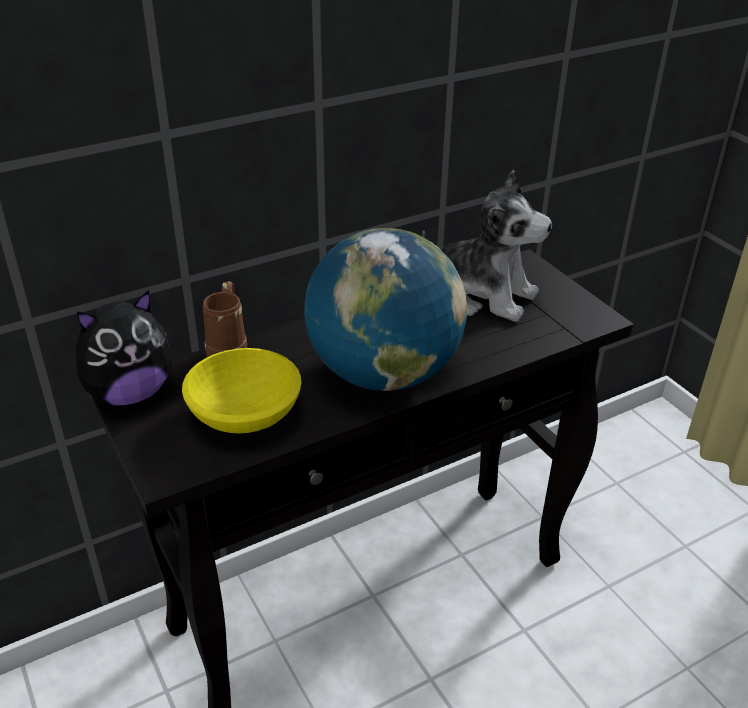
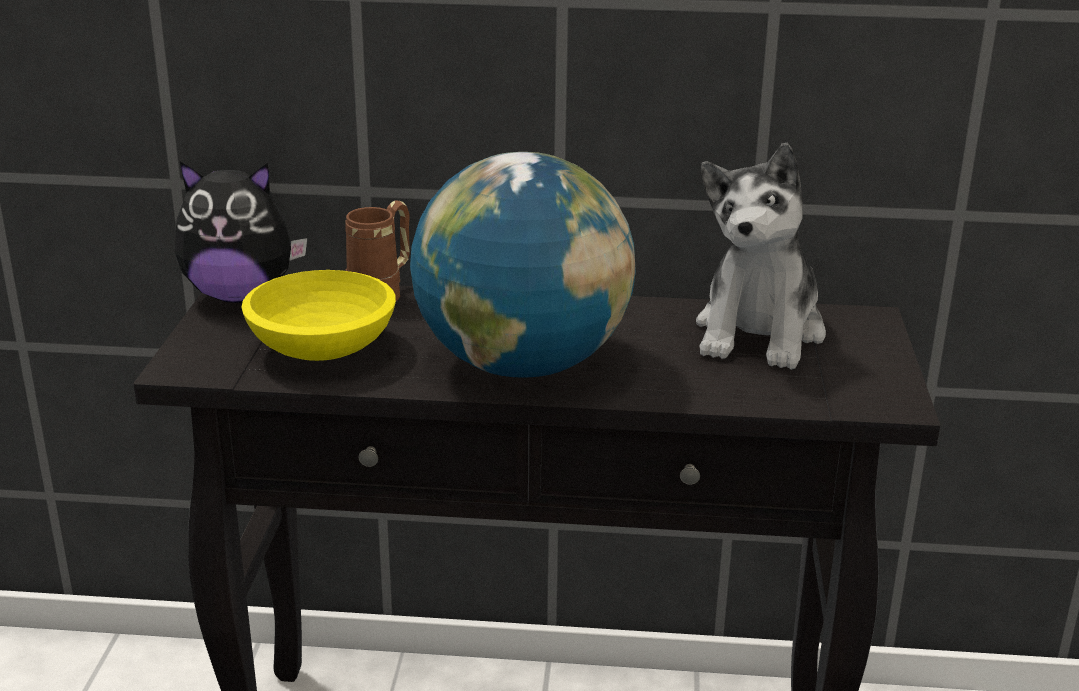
camera: 35 degrees right, 10 degrees down
plush toy [422,170,552,322] -> plush toy turned 45 degrees clockwise [696,142,826,370]

